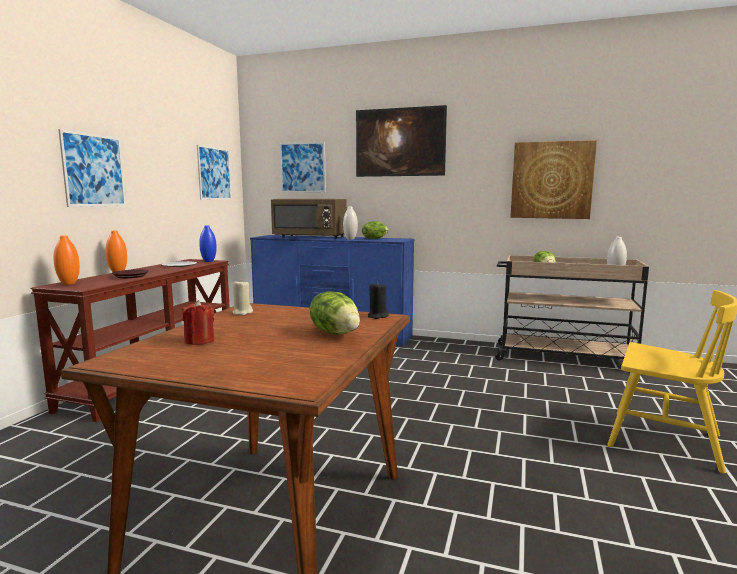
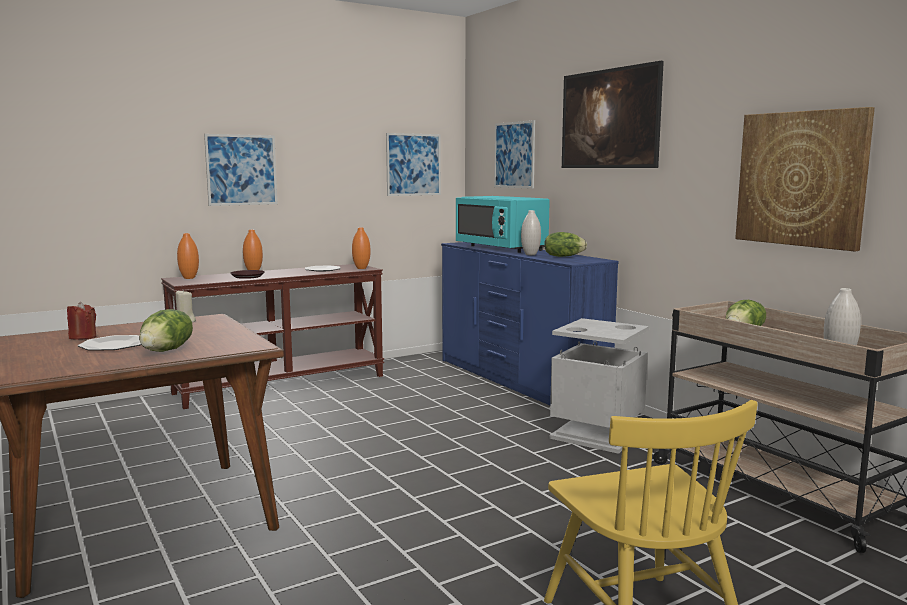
camera: 40 degrees right, 0 degrees up
blue vase [199,226,217,262] -> orange vase [352,227,371,269]
brown microwave [271,199,347,239] -> turquoise microwave [456,196,550,253]
black candle [368,284,389,319] -> none
none -> plate [78,335,141,351]
none -> grey trash can [550,318,649,454]

